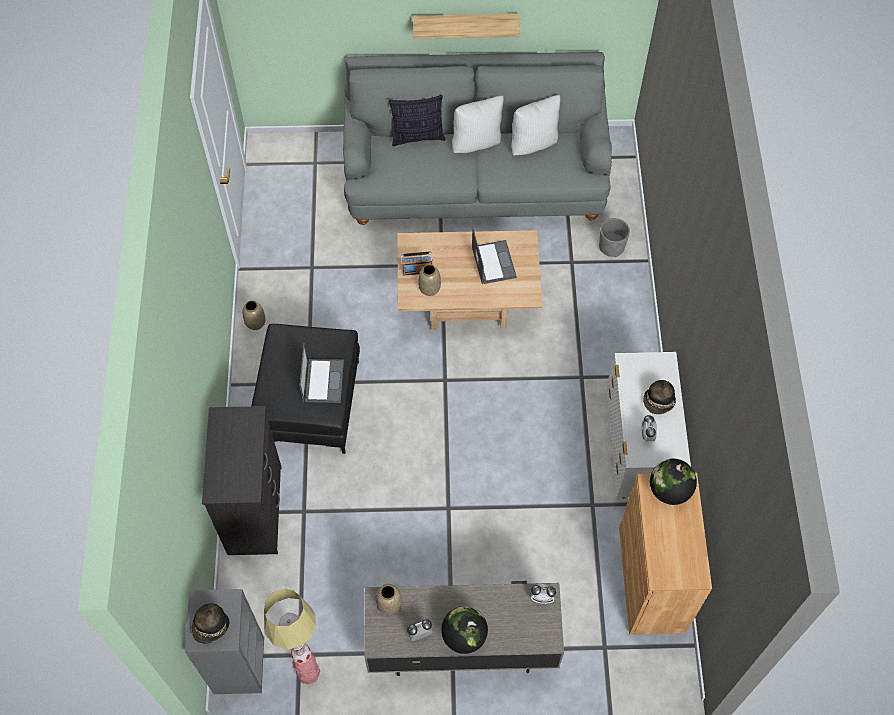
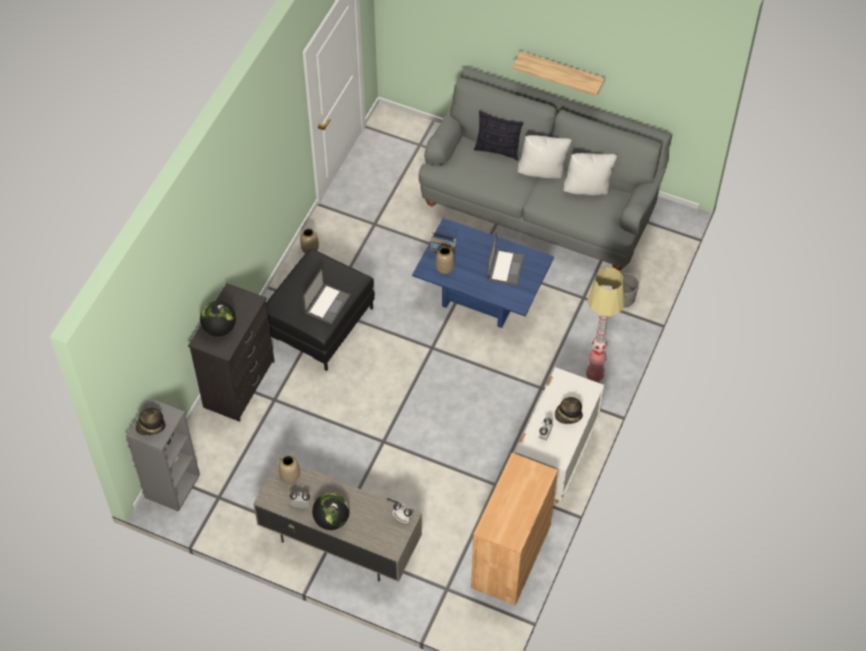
camera: 25 degrees right, 5 degrees down
floor lamp [264,588,320,684] -> floor lamp moved to [586,267,625,382]
beige coffee table [397,230,543,330] -> blue coffee table [412,218,554,328]
globe [650,459,697,505] -> globe moved to [200,301,236,337]

